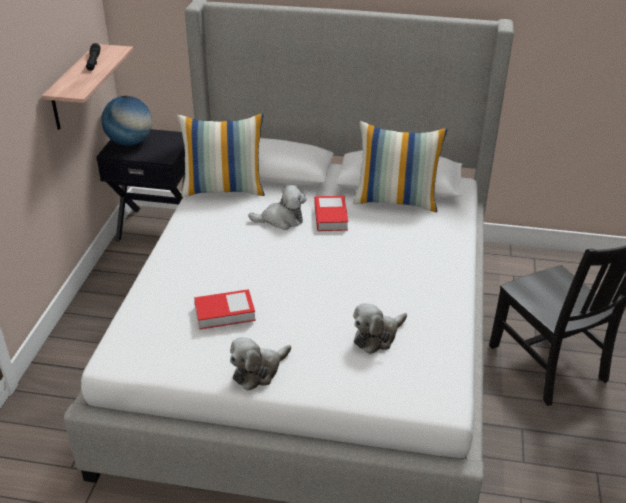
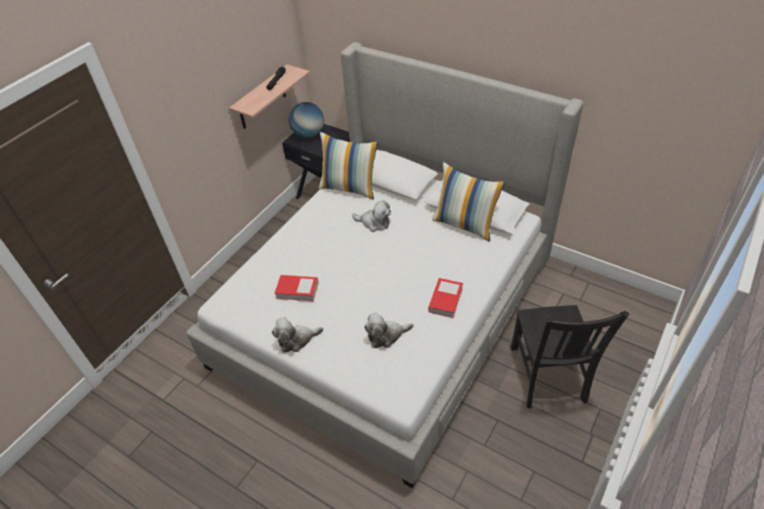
camera: 25 degrees right, 10 degrees up
book [314,196,348,231] -> book moved to [428,278,463,318]

